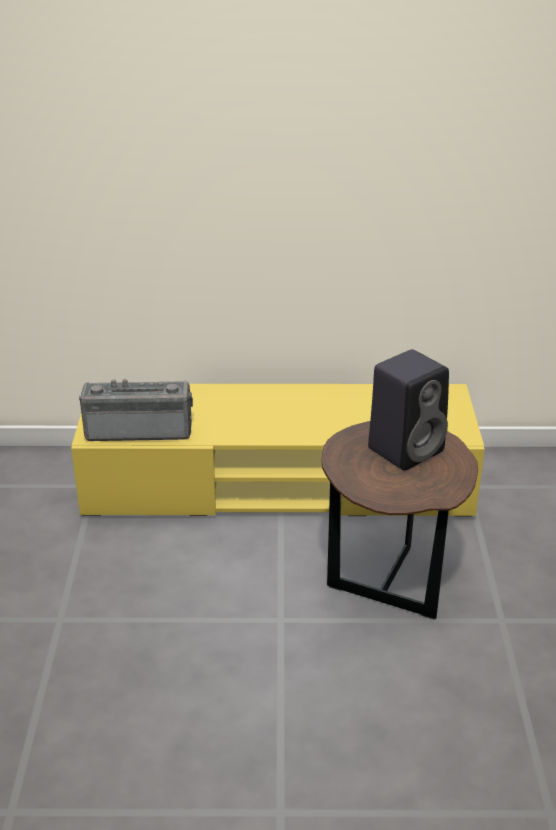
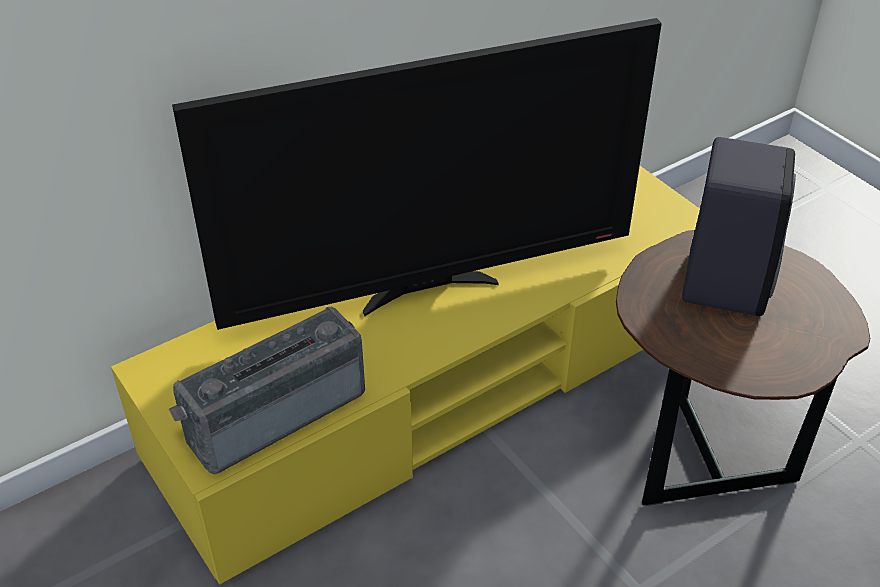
camera: 35 degrees left, 10 degrees up
none -> television [172,18,662,330]

